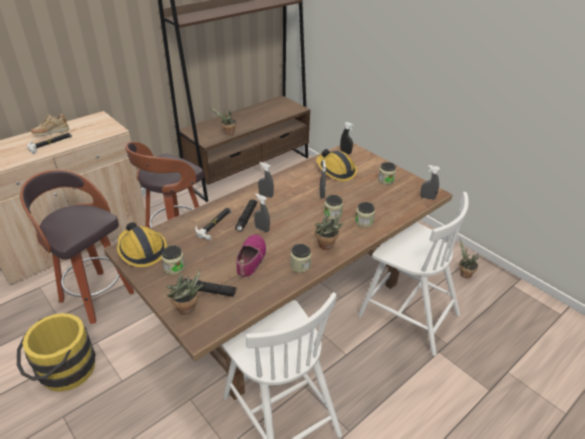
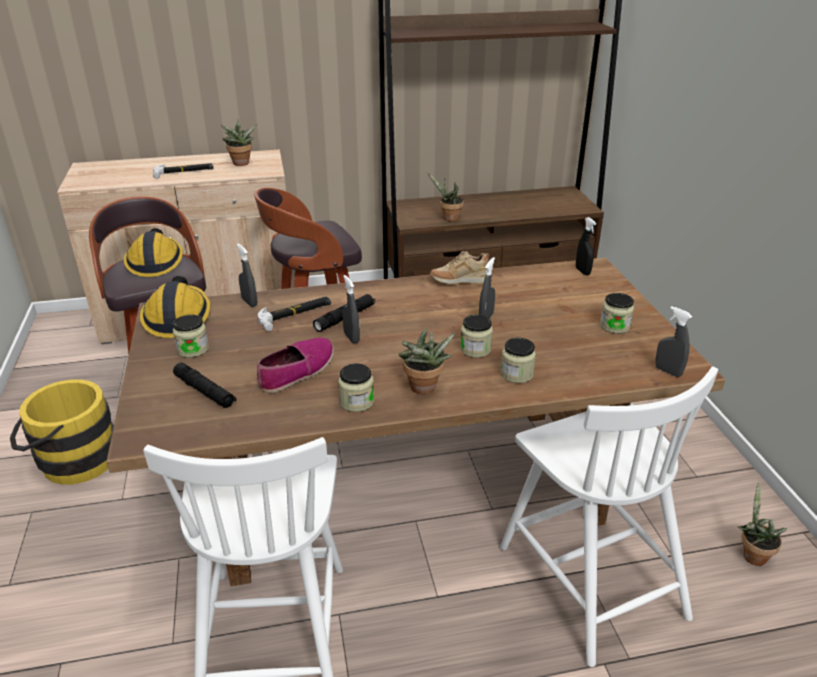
camera: 30 degrees right, 5 degrees down
beige shoe [31,113,69,136] -> beige shoe moved to [430,251,489,284]
potted plant [167,270,204,315] -> potted plant moved to [221,119,257,166]
grey spray bottle [258,162,274,198] -> grey spray bottle moved to [237,244,257,307]
hard hat [316,149,357,181] -> hard hat moved to [124,228,183,277]

